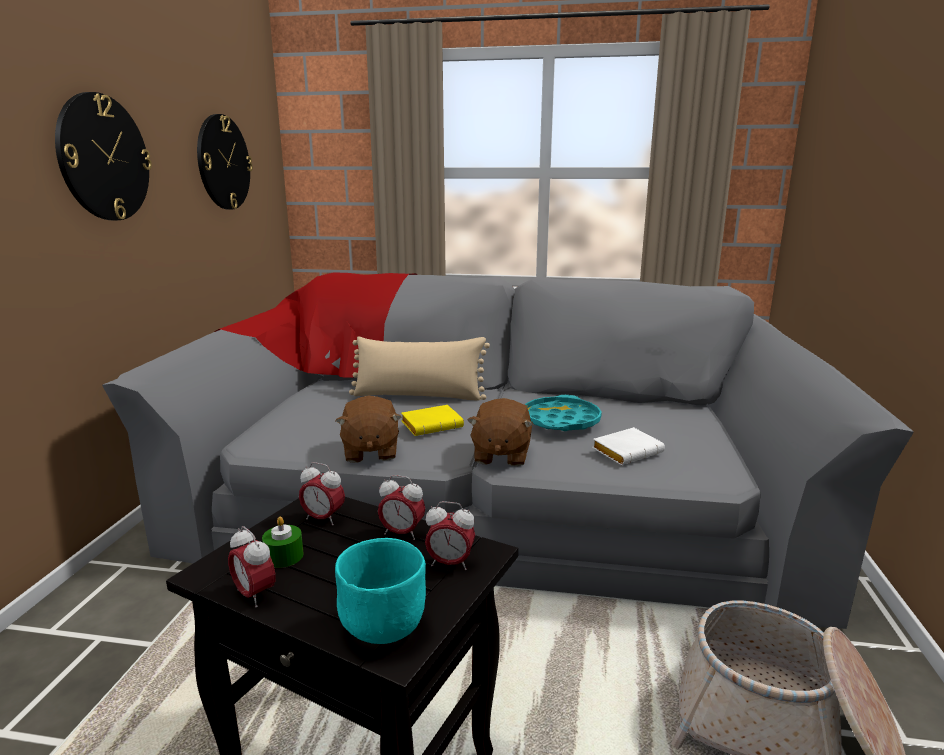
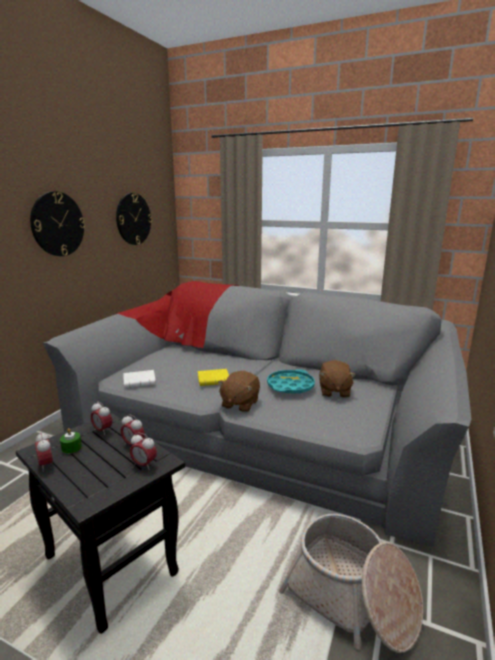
camera: 15 degrees right, 0 degrees up
turquoise bowl [335,538,426,644] -> none
brown plush toy [336,396,401,463] -> brown plush toy moved to [319,360,356,398]
beige pillow [349,336,490,400] -> none
white book [592,427,665,465] -> white book moved to [123,370,156,388]

